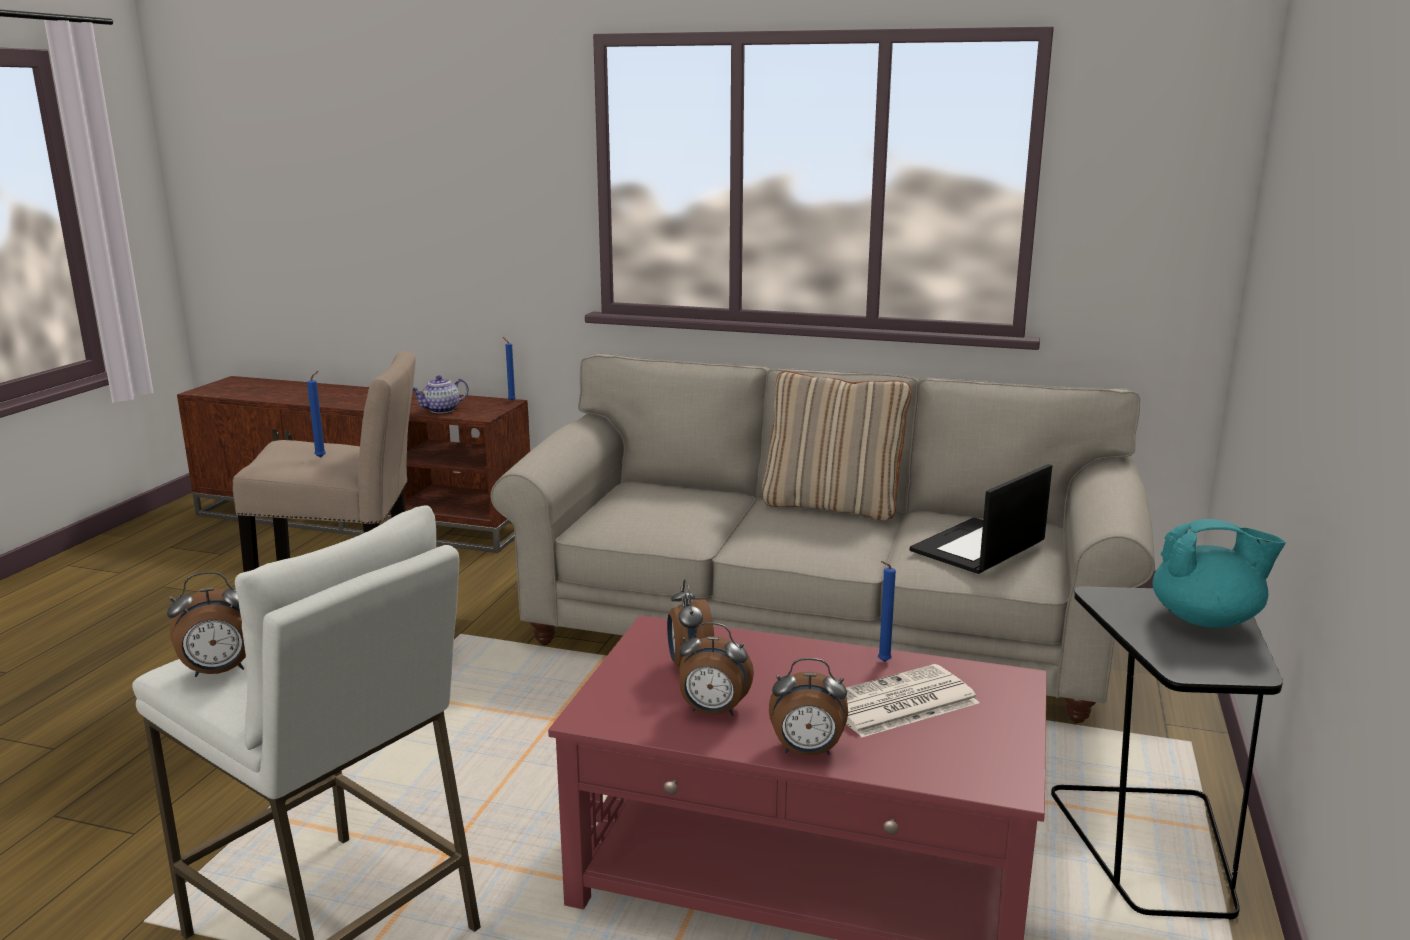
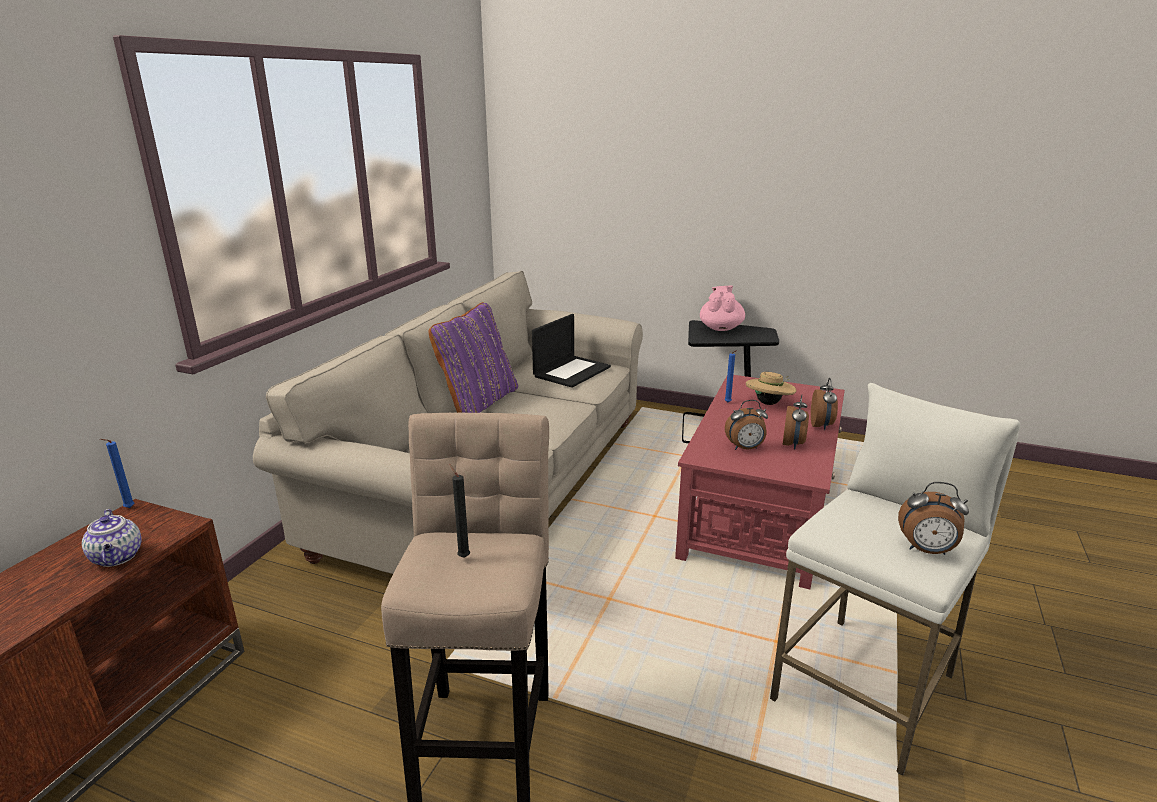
camera: 85 degrees left, 5 degrees up
alarm clock [167,572,246,677] -> alarm clock turned 120 degrees clockwise [898,482,969,555]
blue candle [307,371,326,458] -> black candle [449,464,470,558]
beige pillow [762,371,911,521] -> purple pillow [429,302,518,413]
newspaper [846,664,980,738] -> beige hat [746,372,797,405]
laptop [910,464,1052,574] -> laptop turned 105 degrees counterclockwise [532,314,611,388]
turquoise teapot [1153,519,1285,628] -> pink teapot [700,286,745,331]

